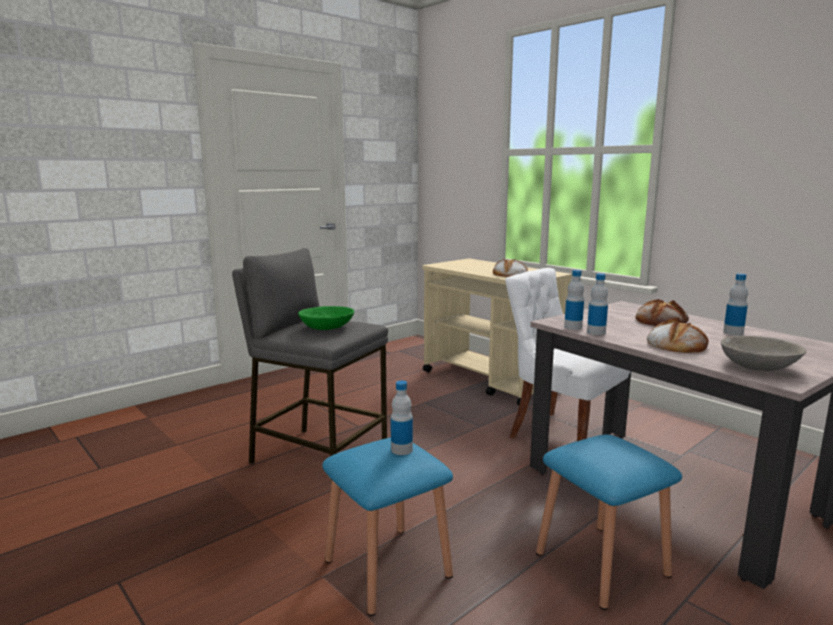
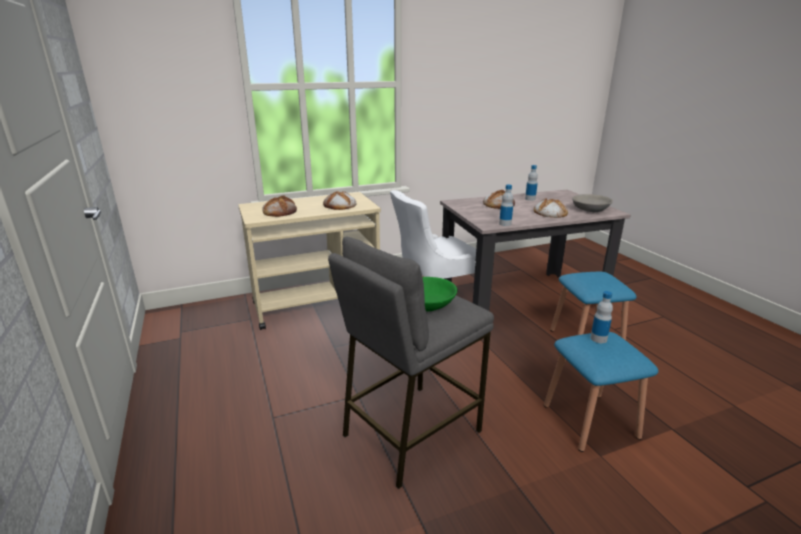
camera: 70 degrees left, 10 degrees up
bottle [587,273,608,335] -> none
none -> bread [262,195,297,217]

